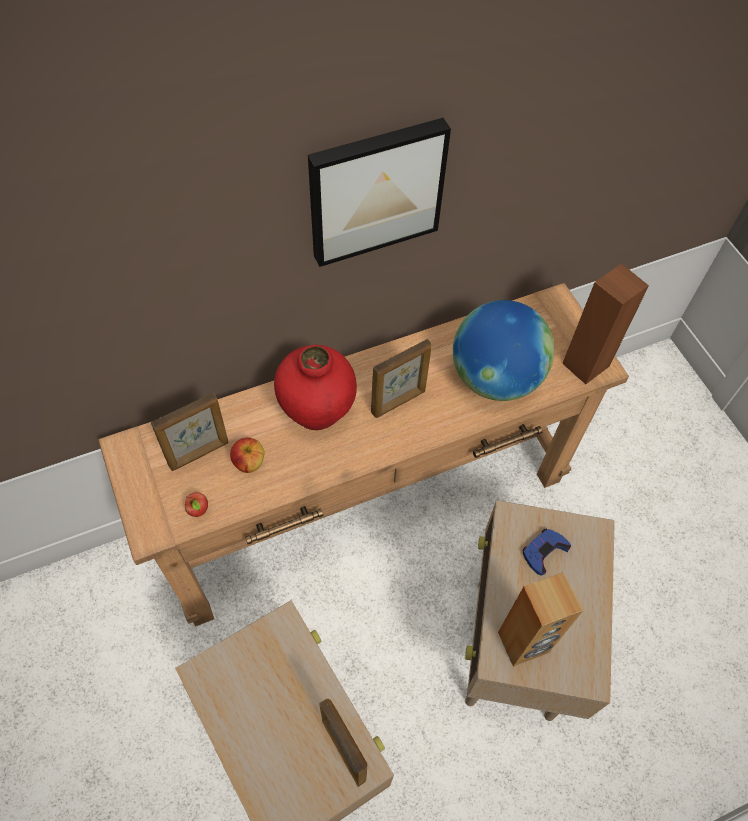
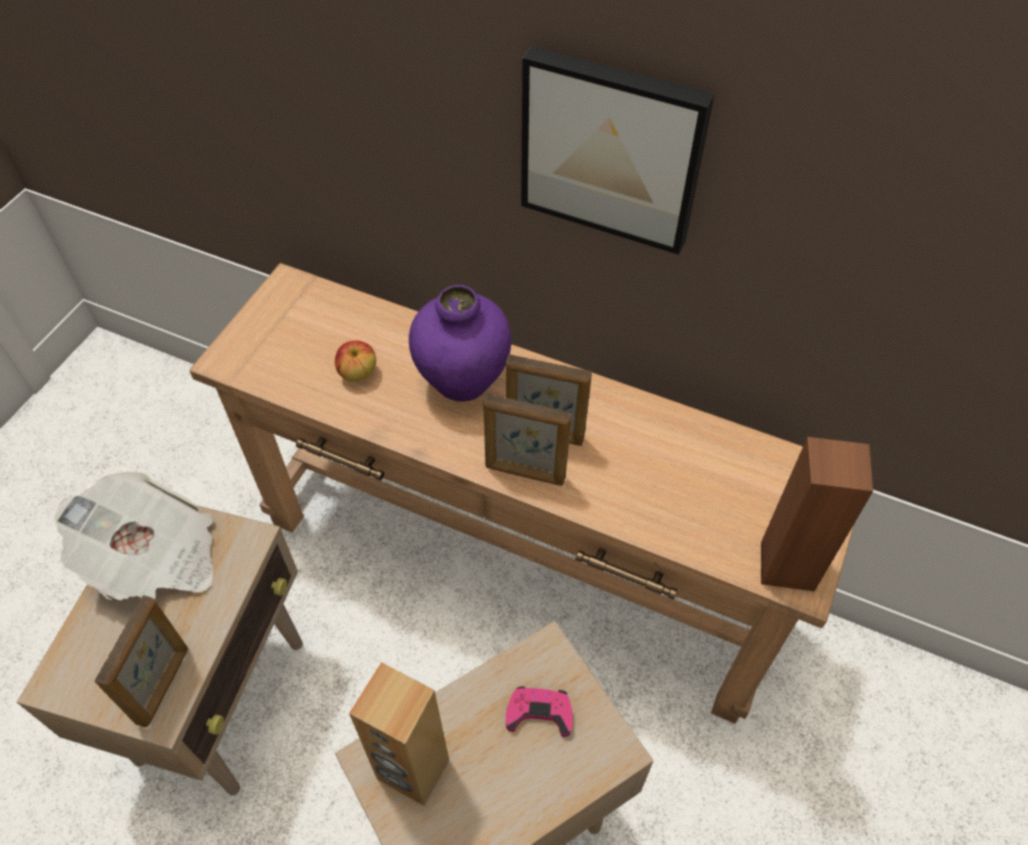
camera: 50 degrees right, 5 degrees down
picture frame [151,392,228,471] -> picture frame moved to [483,393,572,486]
apple [185,492,208,517] -> none
red vase [274,345,357,430] -> purple vase [409,285,511,402]
globe [453,300,554,401] -> none
blue game controller [522,528,571,575] -> pink game controller [506,686,573,737]
none -> newspaper [55,472,213,601]

